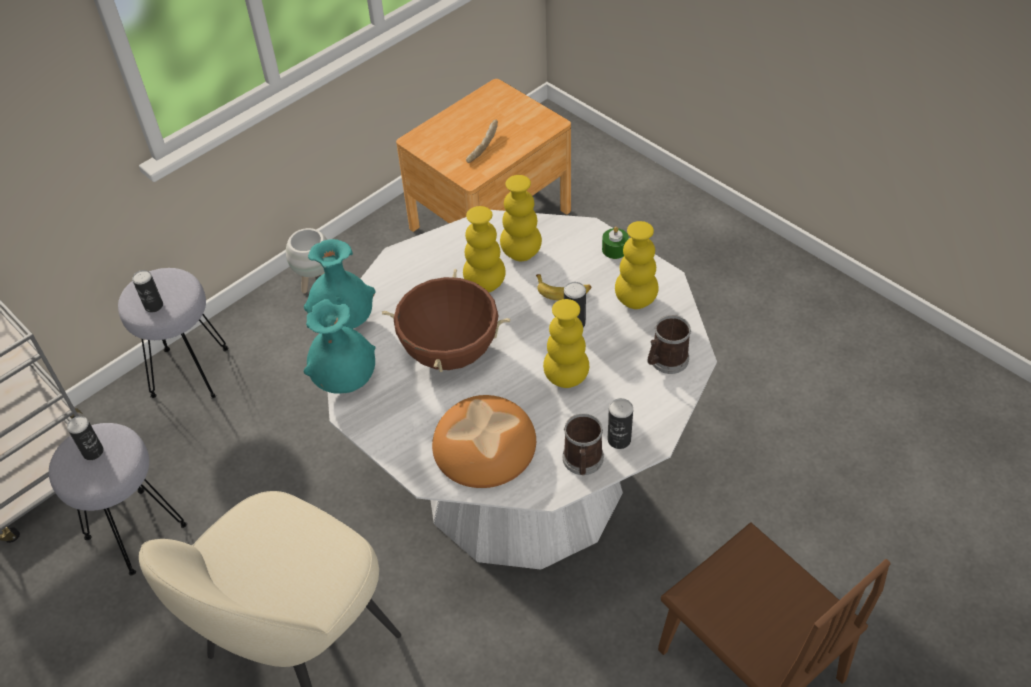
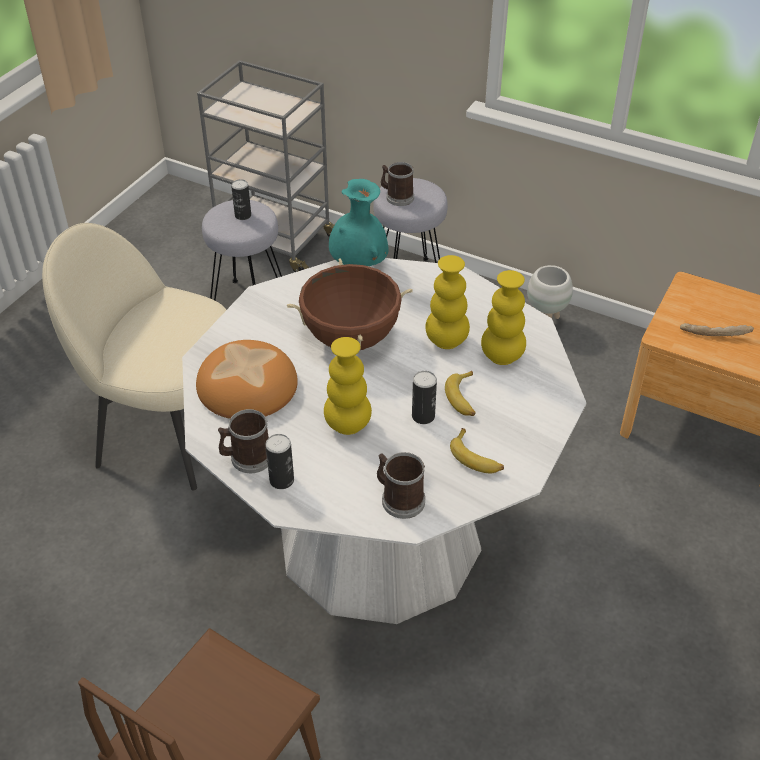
camera: 70 degrees right, 5 degrees down
can [132,270,163,313] -> mug [381,162,414,206]
turquoise vase [304,299,376,394] -> none
green candle [602,227,629,259] -> none
yellow vase [615,221,659,309] -> banana [450,428,504,473]

